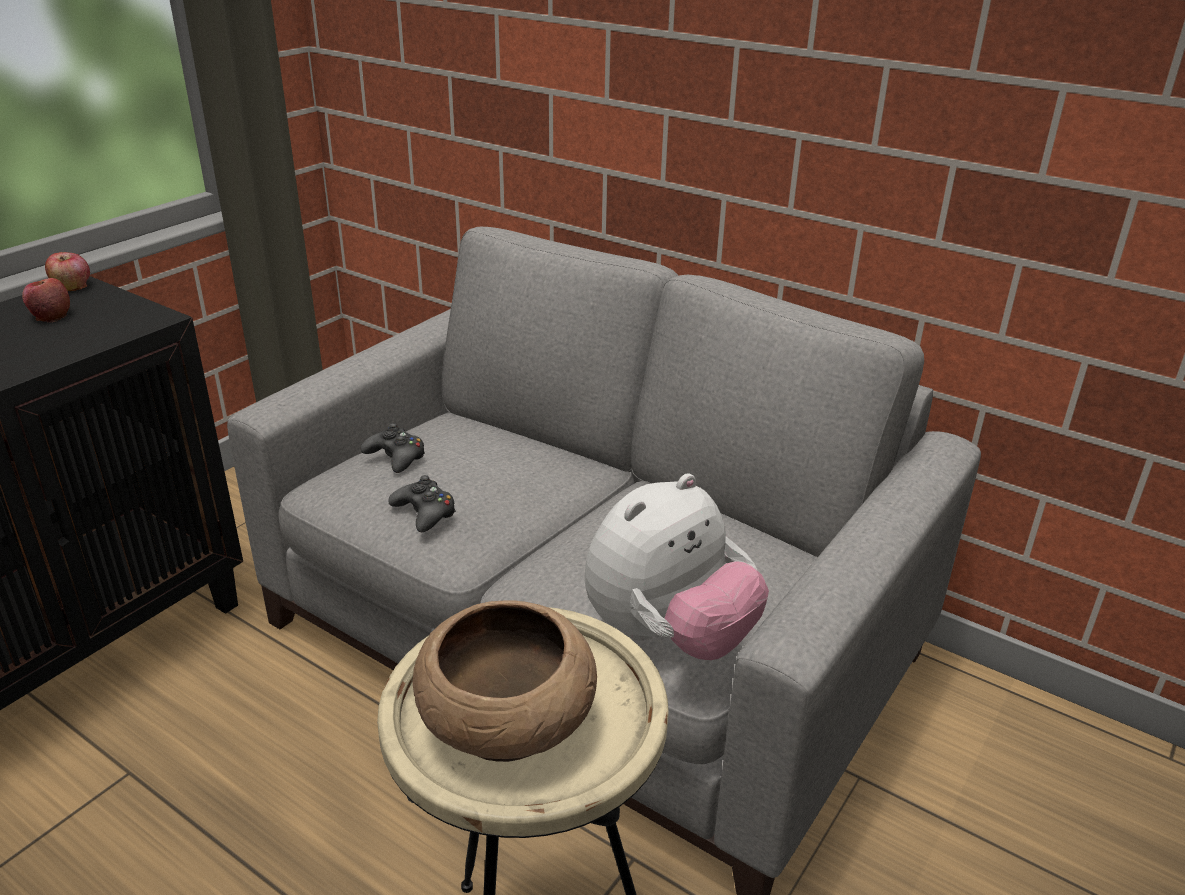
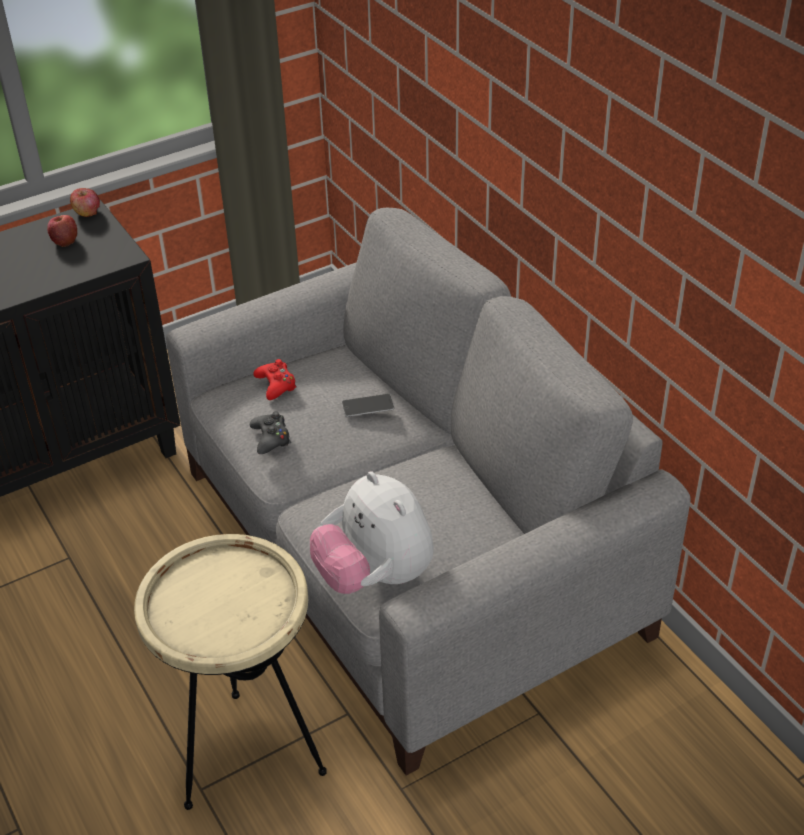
camera: 25 degrees right, 10 degrees up
black game controller [361,423,425,473] -> red game controller [253,359,297,400]
brown bowl [413,600,597,762] -> none
plush toy [584,474,769,660] -> plush toy turned 75 degrees clockwise [310,471,434,594]
none -> phone [342,394,394,417]

